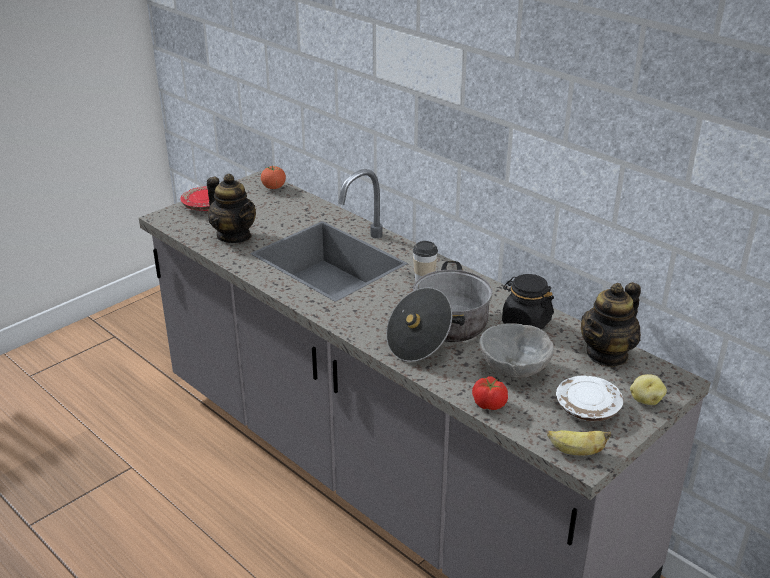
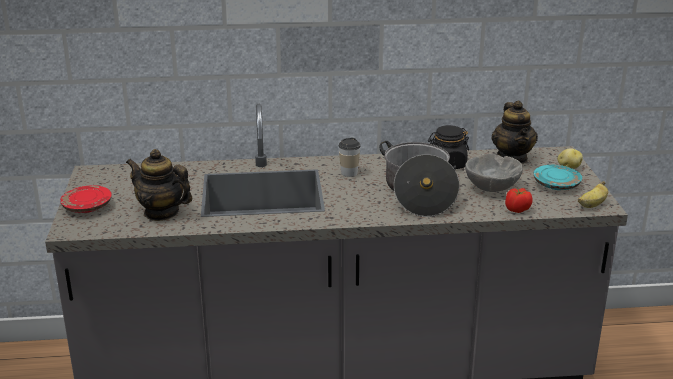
camera: 50 degrees left, 5 degrees down
teapot [207,174,256,243] -> teapot turned 150 degrees counterclockwise [126,149,193,221]
tomato [261,166,286,189] -> none
white plate [556,375,623,421] -> turquoise plate [534,165,582,190]

